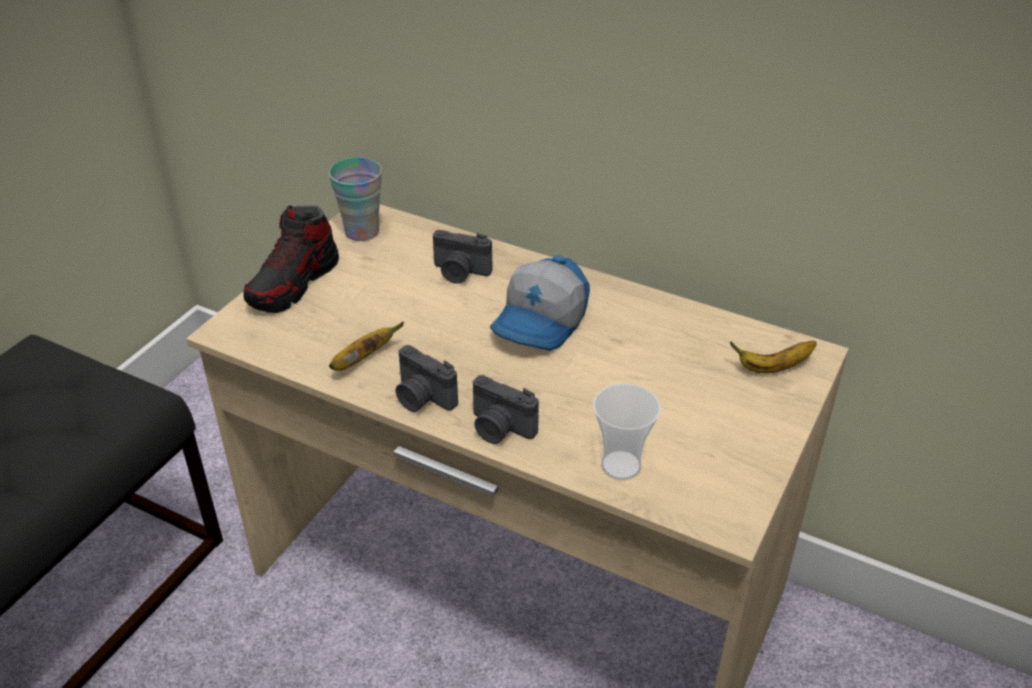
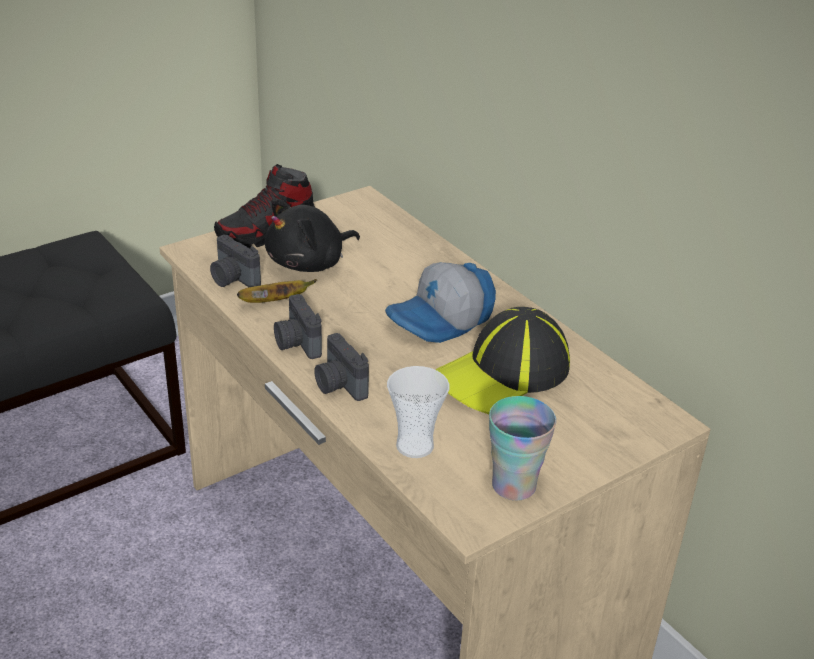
camera: 25 degrees right, 5 degrees down
cup [329,158,382,241] -> cup moved to [489,396,556,501]
camera [433,230,492,284] -> camera moved to [210,235,261,287]
banana [730,341,817,373] -> none
none -> black plush toy [265,198,360,272]
none -> cap [436,307,570,414]

